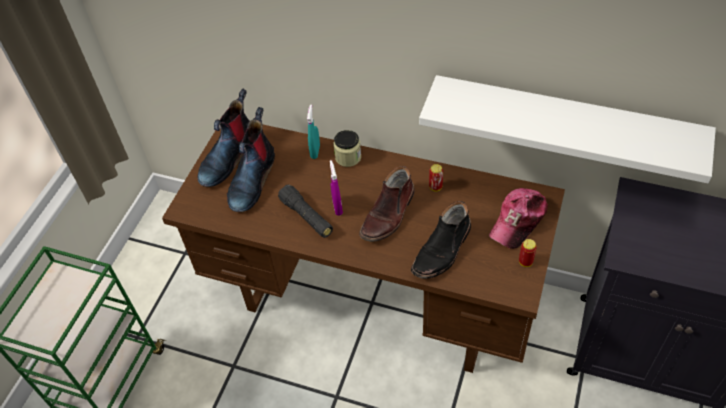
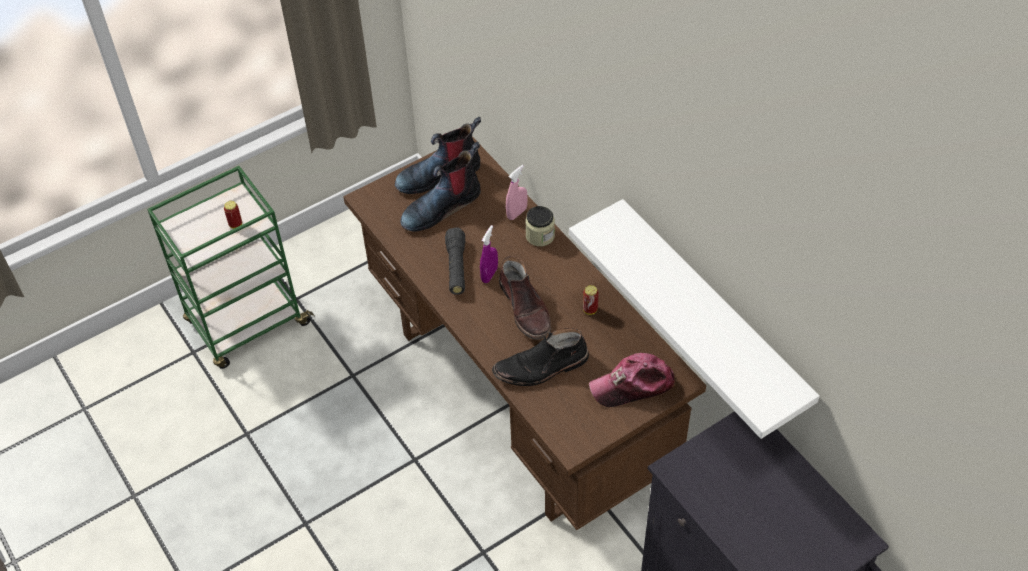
camera: 35 degrees right, 0 degrees up
turquoise spray bottle [307,104,320,159] -> pink spray bottle [506,165,528,220]
brown boot [359,166,415,242] -> brown boot turned 90 degrees counterclockwise [499,256,551,340]
can [519,239,537,267] -> can moved to [224,201,242,229]

